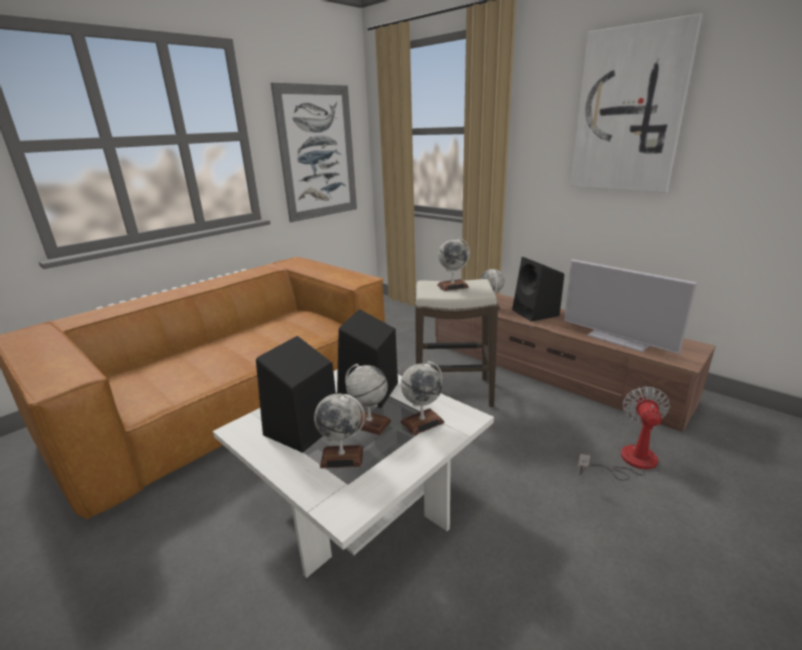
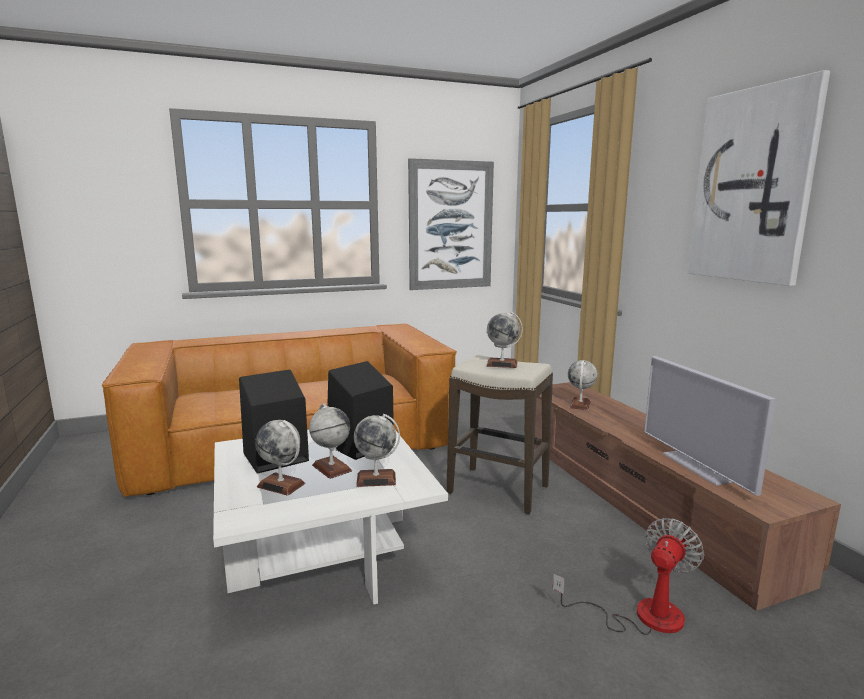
camera: 25 degrees right, 10 degrees down
black speaker [512,257,564,322] -> none

